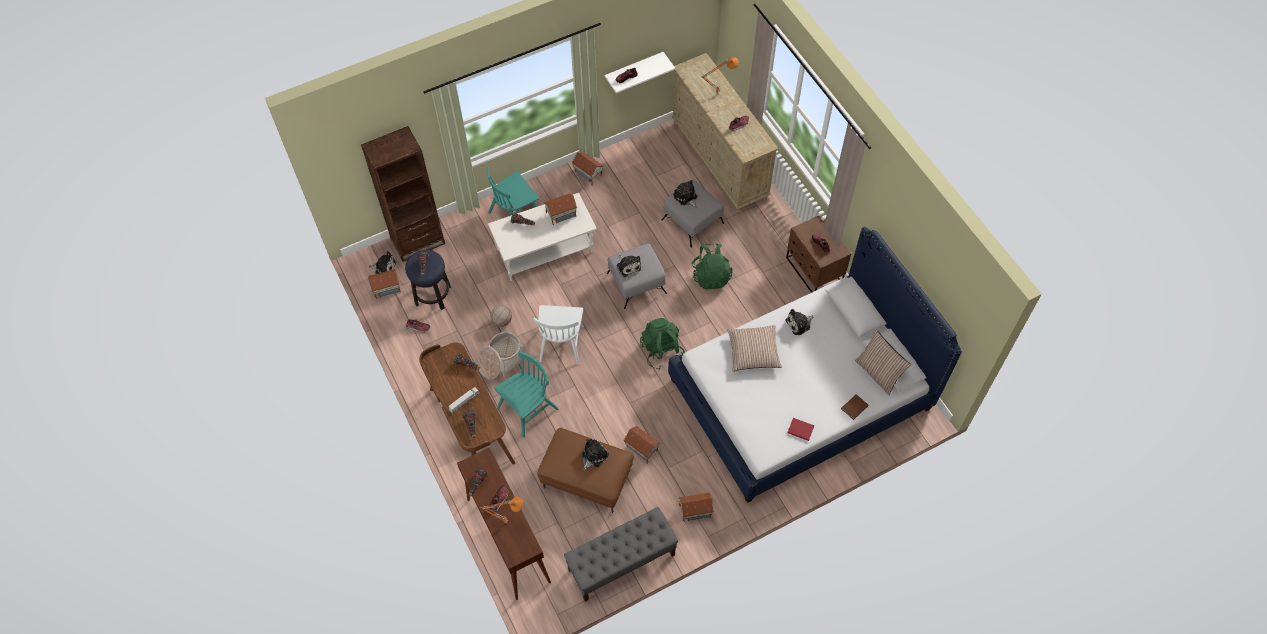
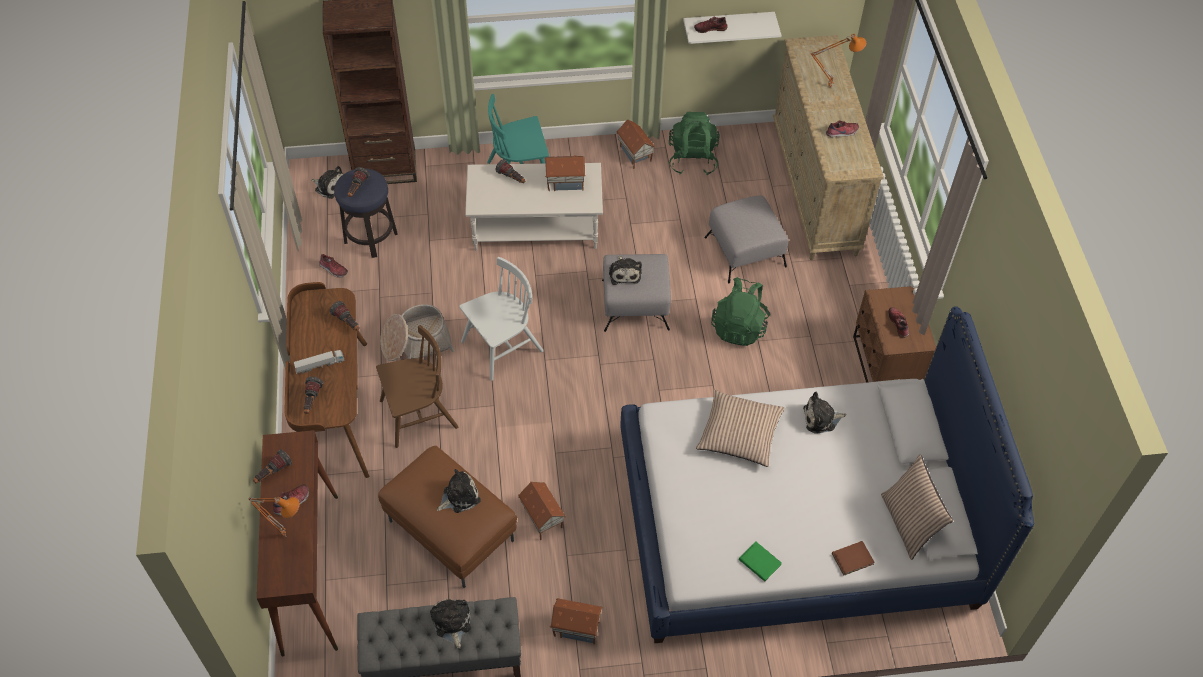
camera: 20 degrees right, 5 degrees down
toy house [368,269,401,299] -> none
basketball [490,305,512,327] -> none
turquoise chair [494,351,559,437] -> brown chair [376,325,458,448]
white chair [533,305,584,365] -> white chair turned 150 degrees counterclockwise [459,257,544,381]
green backpack [640,318,685,370] -> green backpack moved to [669,112,720,176]
plush toy [673,180,697,207] -> plush toy moved to [430,599,471,649]
red book [788,418,814,441] -> green book [739,542,782,582]

